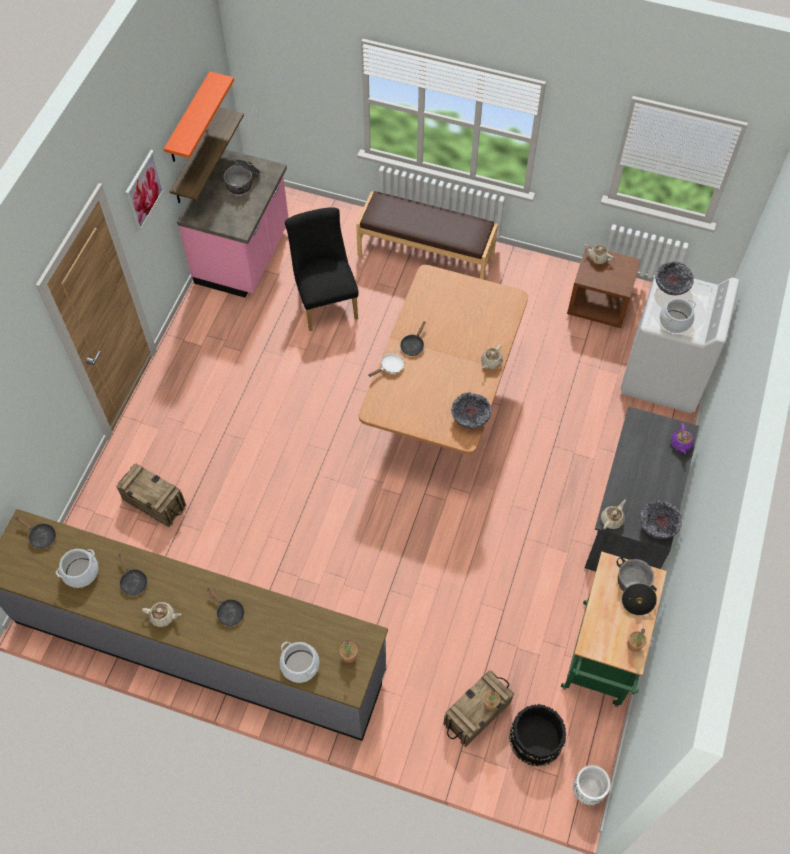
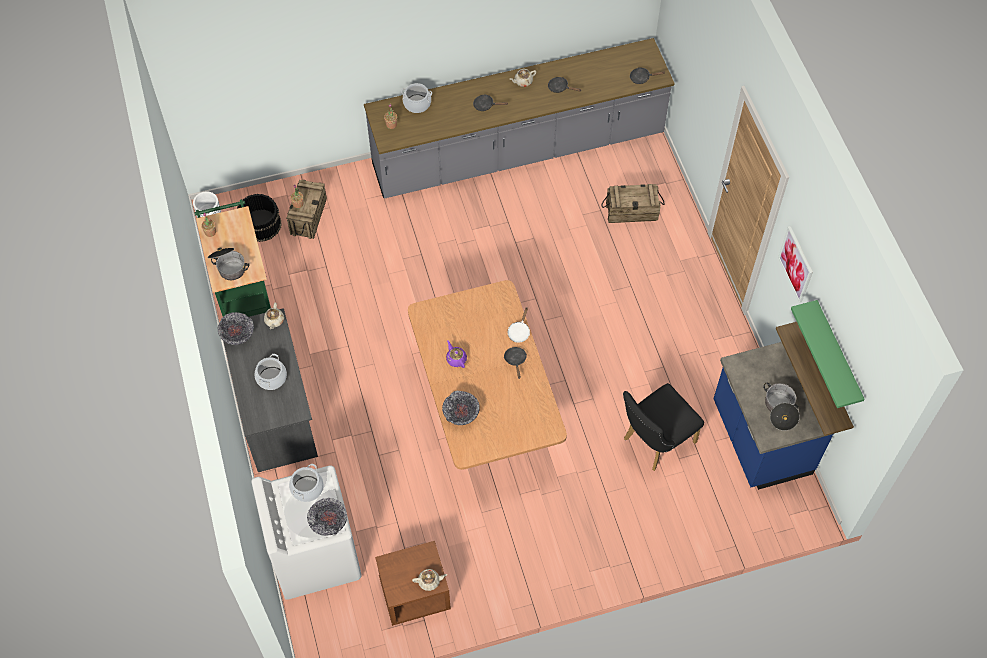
camera: 145 degrees right, 0 degrees up
cooking pot [56,549,98,588] -> cooking pot moved to [254,354,287,390]
orange shelf [164,71,234,162] -> green shelf [791,300,864,408]
pink counter [177,149,289,298] -> blue counter [713,342,835,490]
black chair [285,207,359,331] -> black chair turned 105 degrees clockwise [623,383,704,471]
brown bench [356,191,498,280] -> none
bowl [451,392,492,429] -> bowl moved to [442,391,480,425]
beige teapot [481,344,503,369] -> none
purple teapot [671,423,694,454] -> purple teapot moved to [446,340,467,368]

